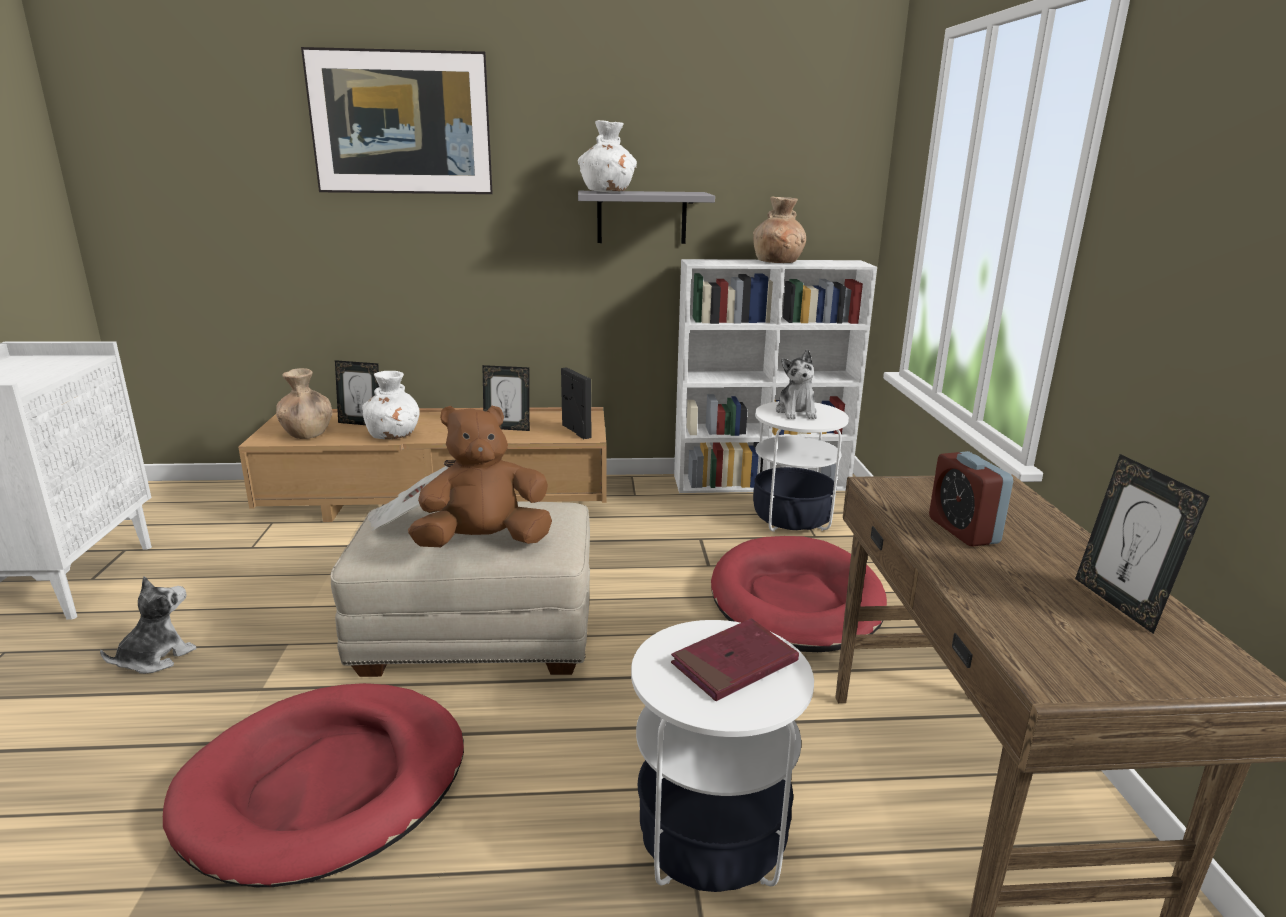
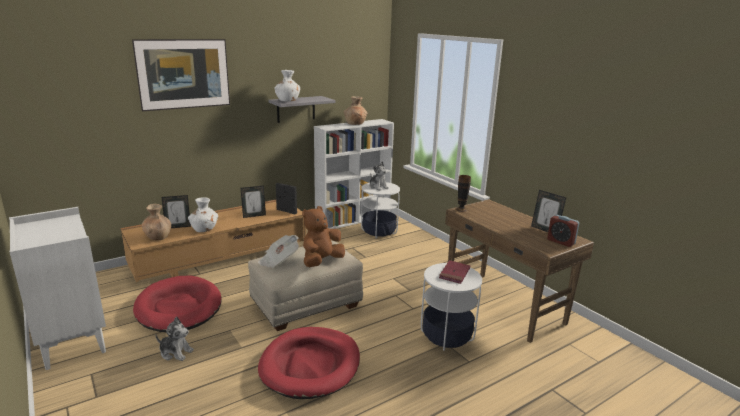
camera: 30 degrees left, 0 degrees up
plush toy [100,576,196,674] -> plush toy turned 105 degrees clockwise [155,316,194,361]
red dog bed [711,536,887,652] -> red dog bed moved to [133,276,221,332]
alarm clock [929,451,1013,546] -> alarm clock moved to [547,215,579,247]
none -> vase [455,175,471,213]

